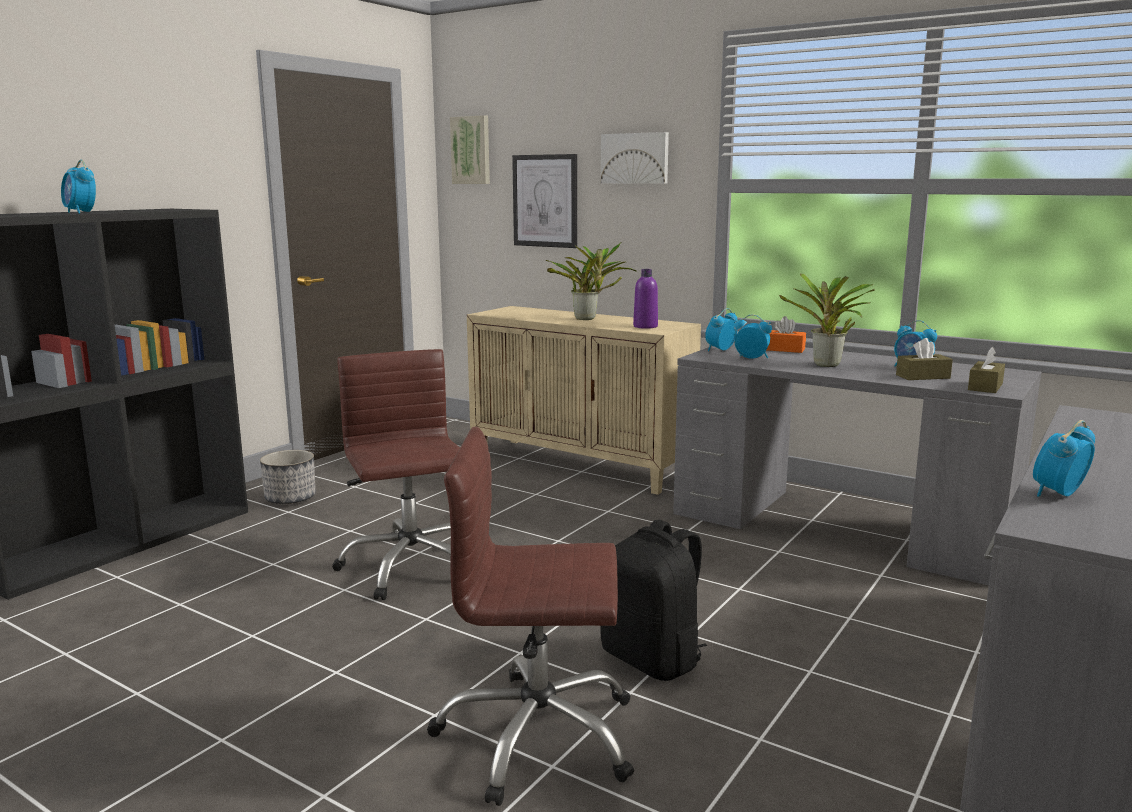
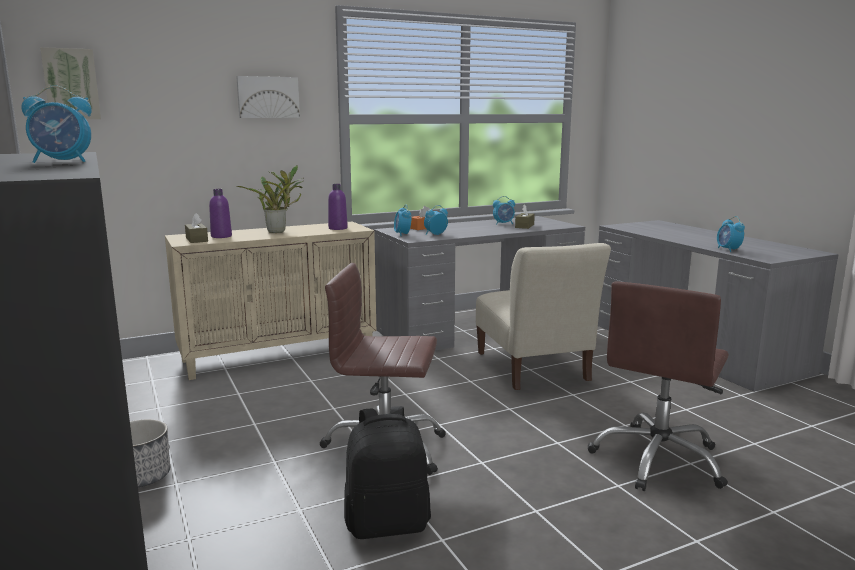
camera: 60 degrees left, 0 degrees up
picture [512,154,577,248] -> none
black backpack [600,520,707,681] -> black backpack moved to [344,406,431,539]
potted plant [779,274,875,367] -> none
brown tissue box [968,347,1005,393] -> brown tissue box moved to [185,213,208,243]
none -> purple bottle [209,189,232,238]
none -> beige chair [476,243,611,390]

